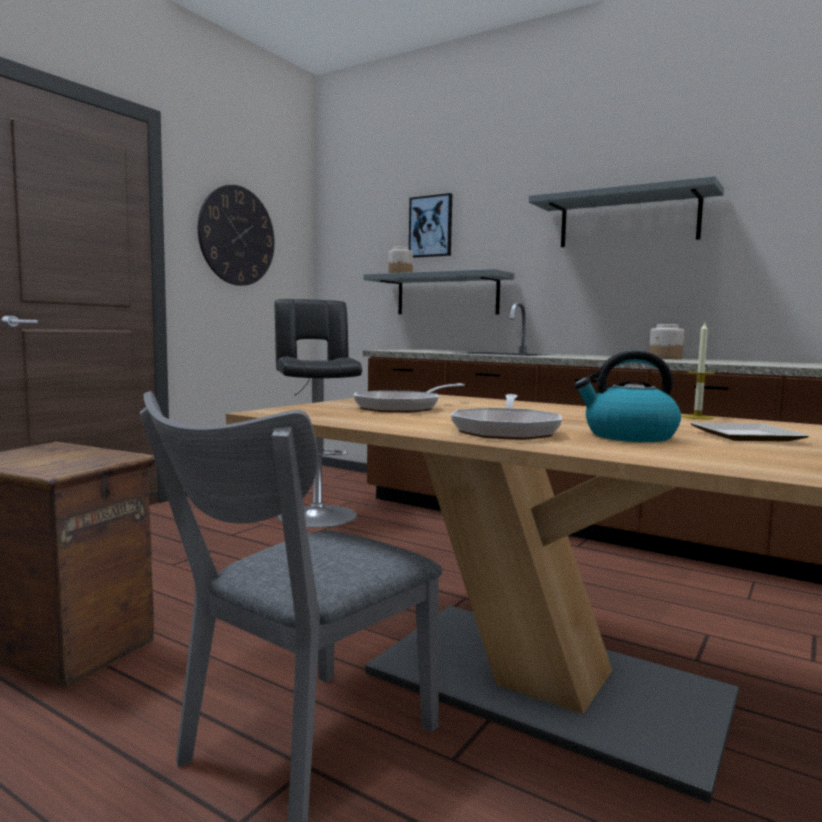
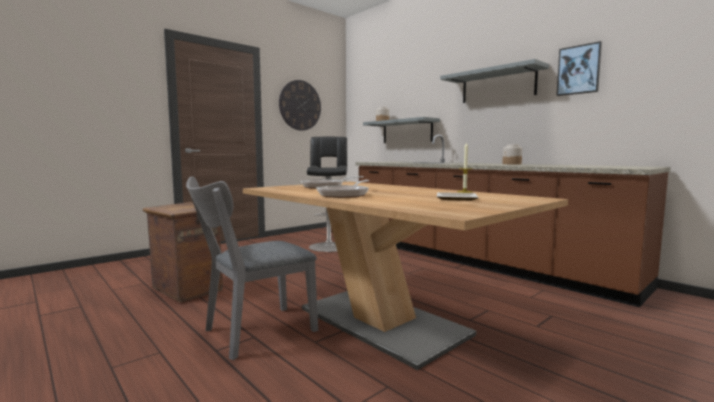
camera: 15 degrees right, 0 degrees up
picture [409,193,452,258] -> picture moved to [556,41,602,96]
kettle [574,350,681,442] -> none

